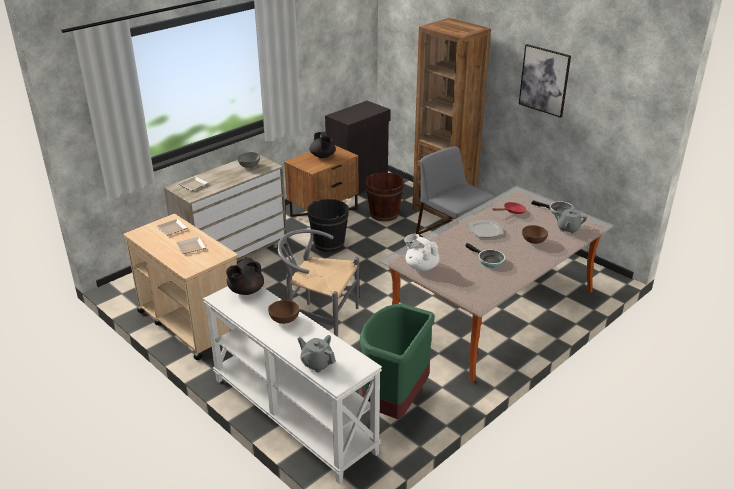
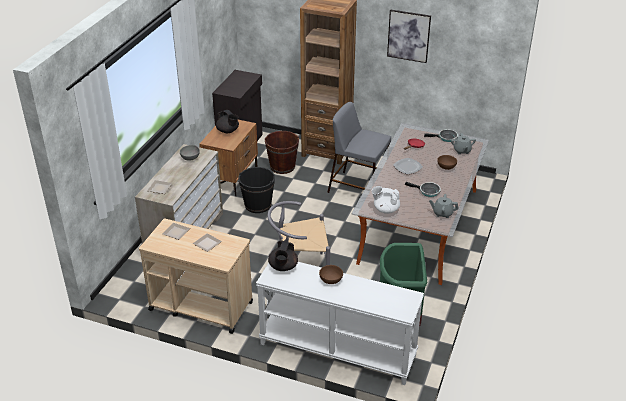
camera: 25 degrees left, 5 degrees up
grey teapot [298,335,336,372] -> grey teapot moved to [429,194,458,218]

